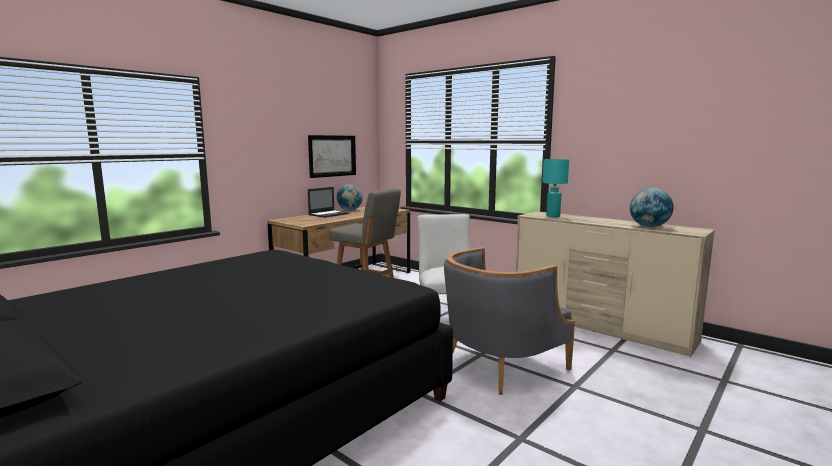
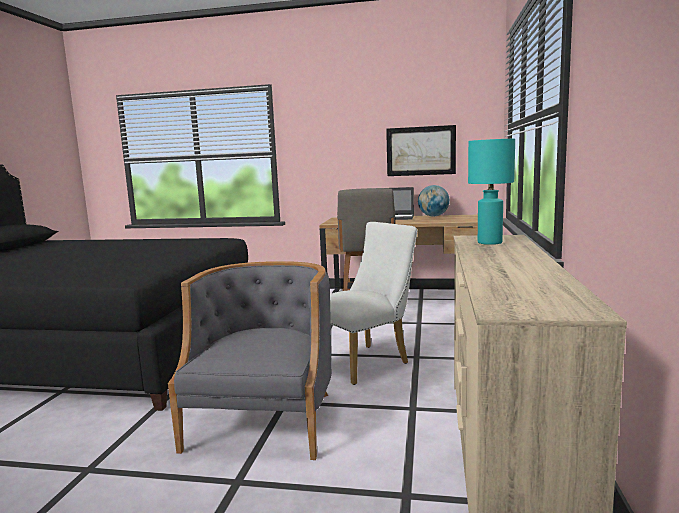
camera: 60 degrees right, 0 degrees up
grey armchair [444,247,575,395] -> grey armchair turned 75 degrees clockwise [168,261,332,460]
globe [630,188,674,227] -> none

